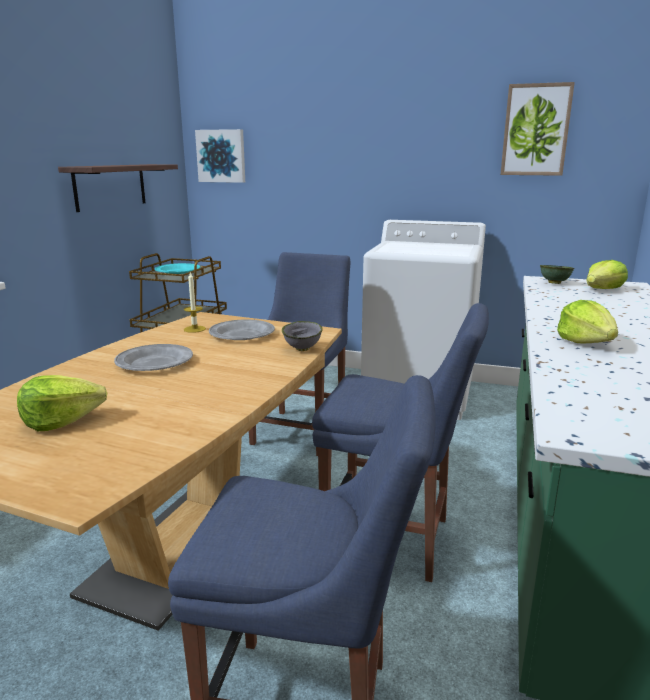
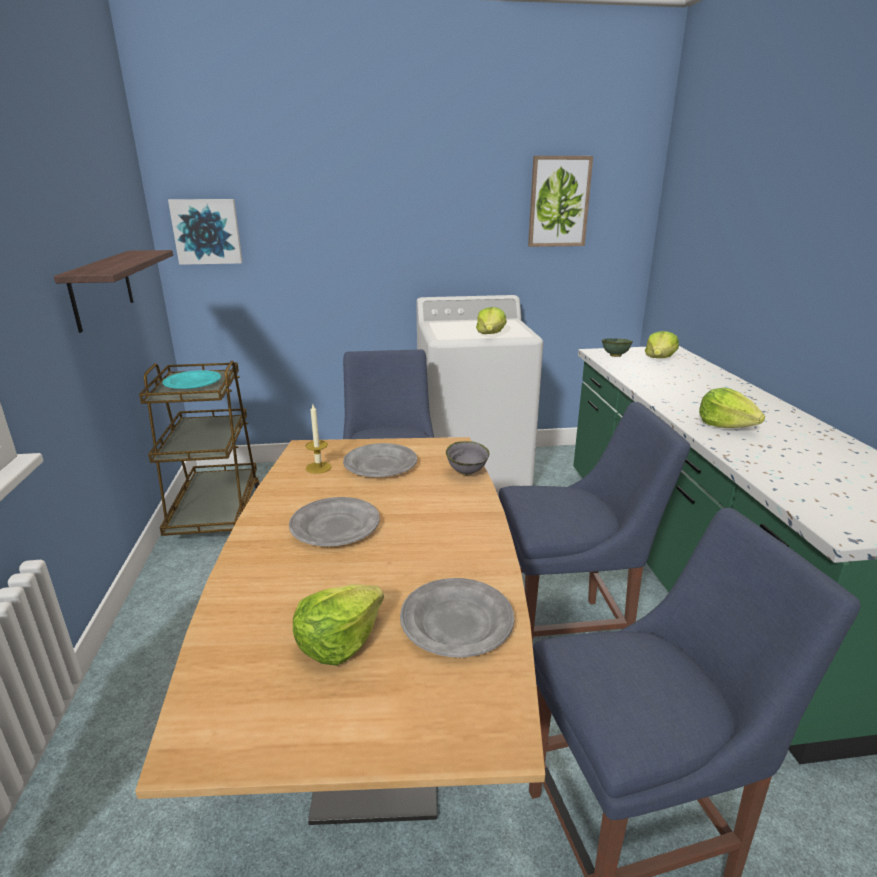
camera: 25 degrees left, 5 degrees up
none -> grey plate [400,578,514,658]
none -> lettuce [476,307,507,334]

